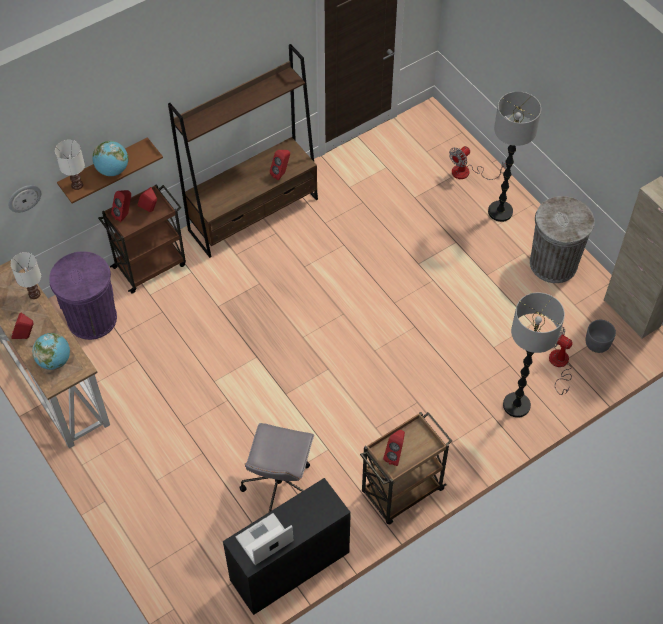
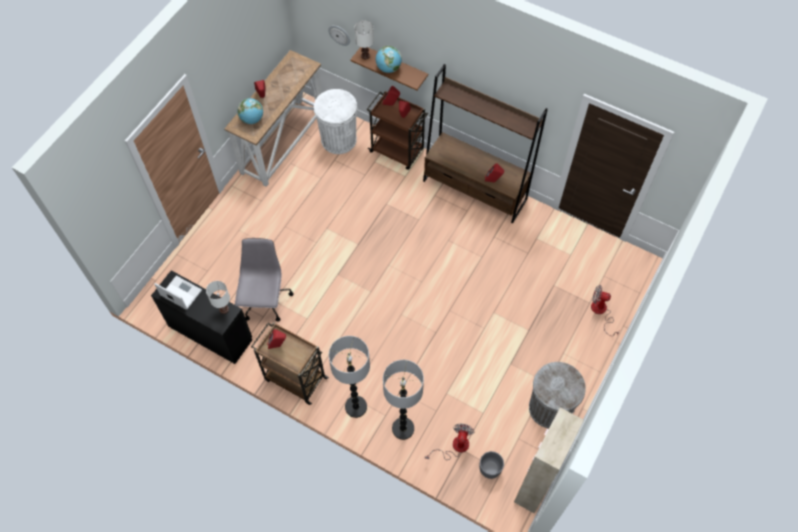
camera: 65 degrees right, 5 degrees up
white table lamp [10,252,41,299] -> white table lamp moved to [206,281,230,314]
purple trash can [49,251,117,340] -> white trash can [314,89,357,154]
grey office chair [239,423,314,512] -> grey office chair turned 105 degrees clockwise [235,238,294,322]
floor lamp [488,91,541,222] -> floor lamp moved to [329,336,370,418]

